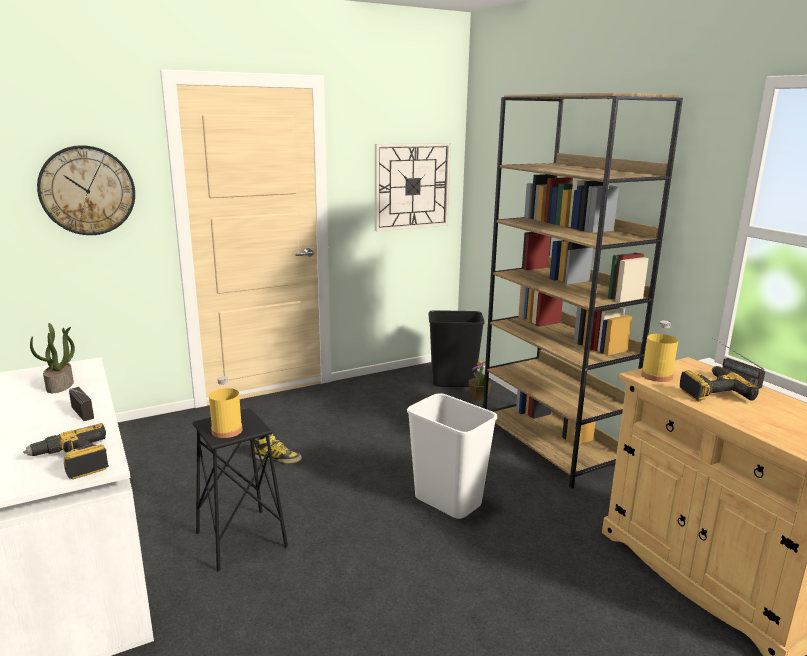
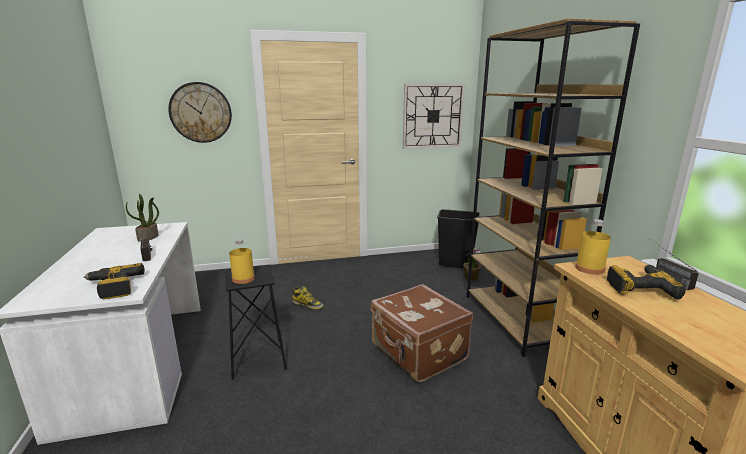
camera: 15 degrees right, 0 degrees up
white trash can [407,393,497,519] -> brown suitcase [371,284,473,383]

